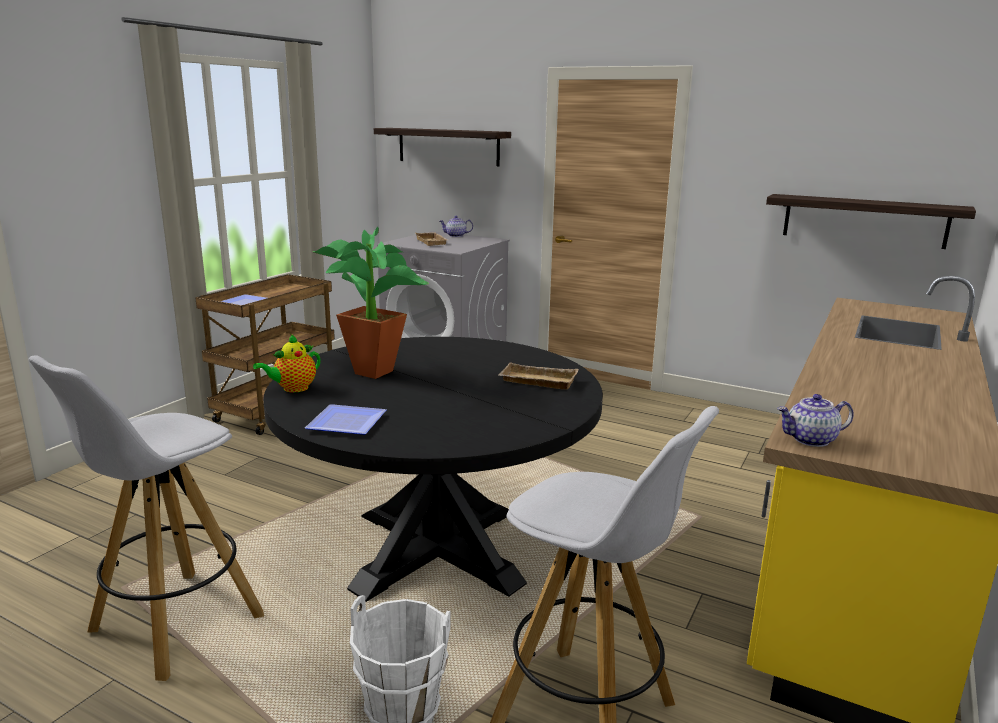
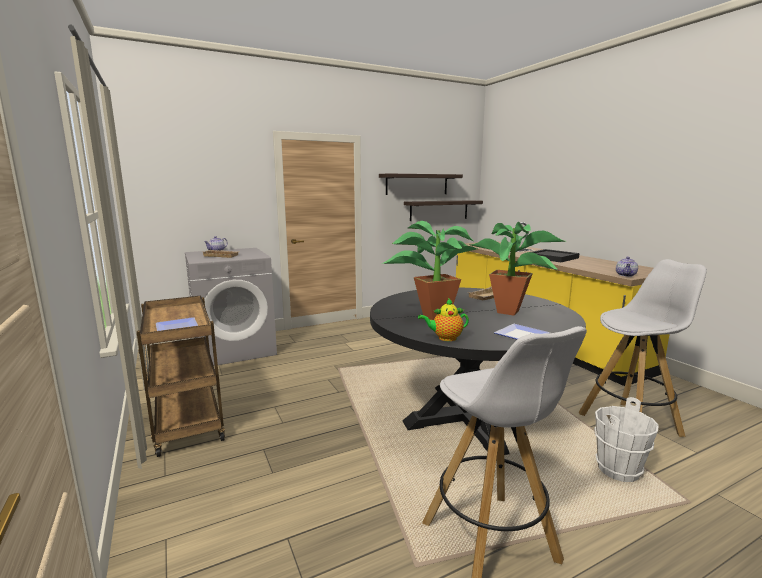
camera: 55 degrees left, 5 degrees down
teapot [253,334,321,392] -> teapot turned 90 degrees clockwise [418,298,469,341]
shelf [374,128,511,166] -> shelf moved to [379,173,463,195]
none -> potted plant [471,222,565,316]
none -> black tray [532,249,579,262]

